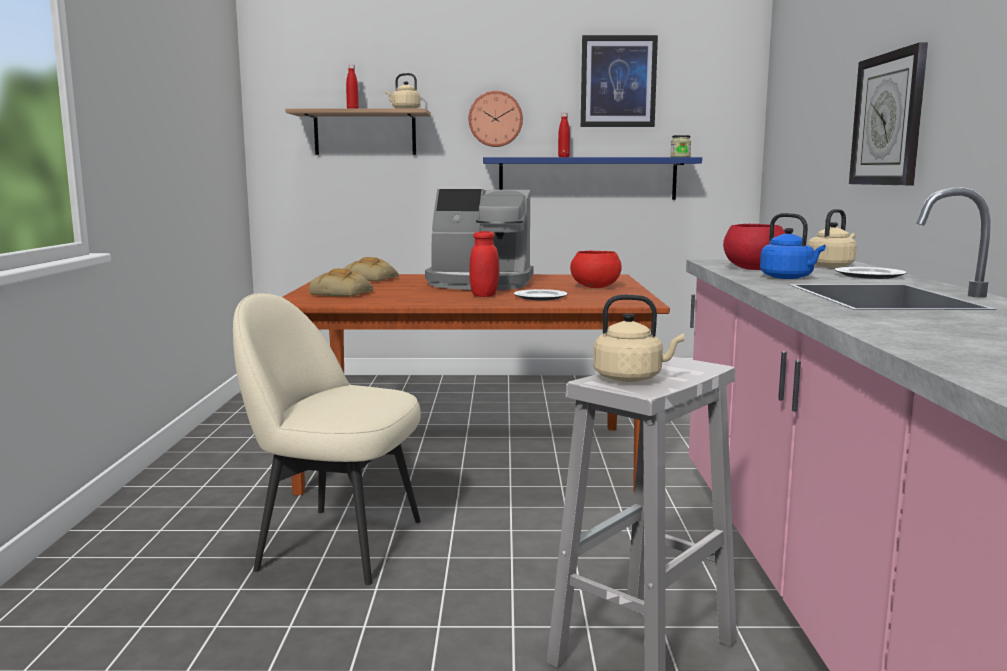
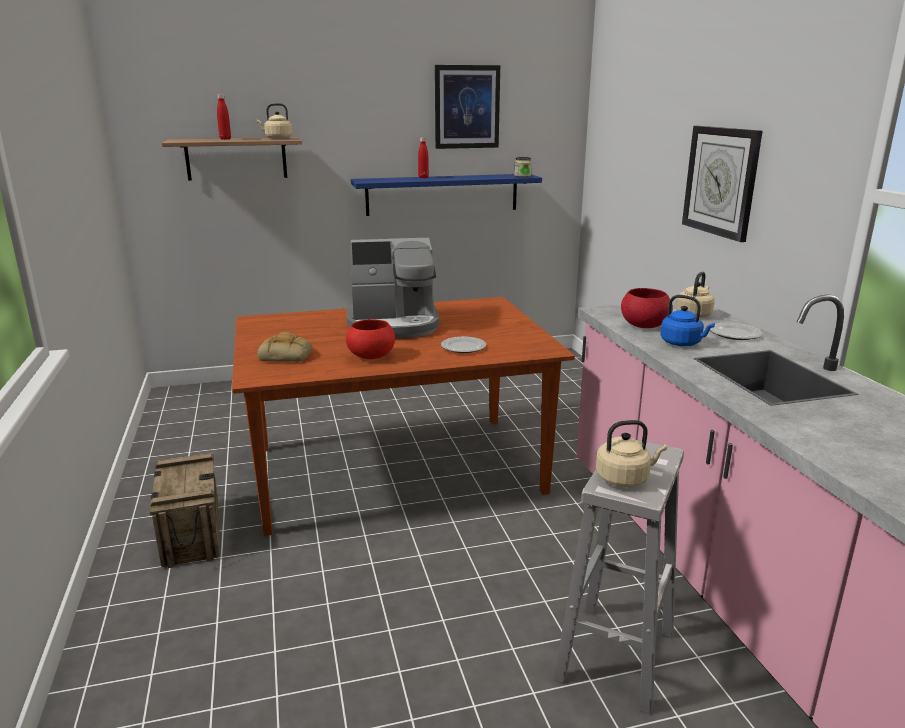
camera: 15 degrees left, 10 degrees up
beige chair [233,293,421,585] -> none
bread [344,257,399,281] -> none
wall clock [469,91,523,147] -> none
red jar [469,231,500,297] -> none
red bowl [570,250,622,288] -> red bowl moved to [346,319,395,359]
none -> crate [150,453,219,568]

